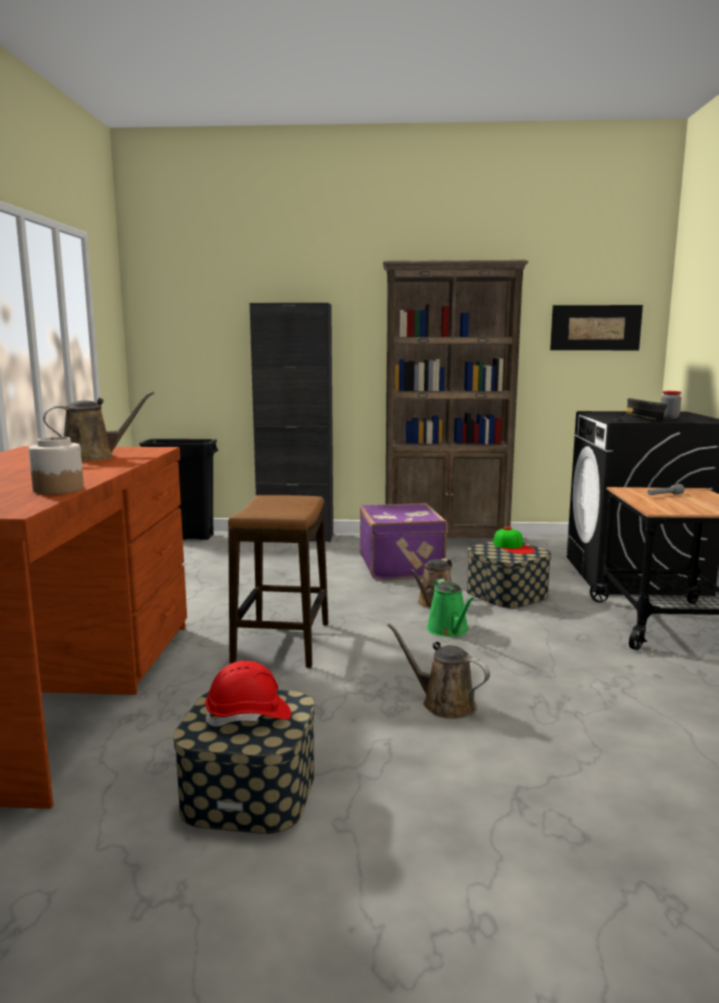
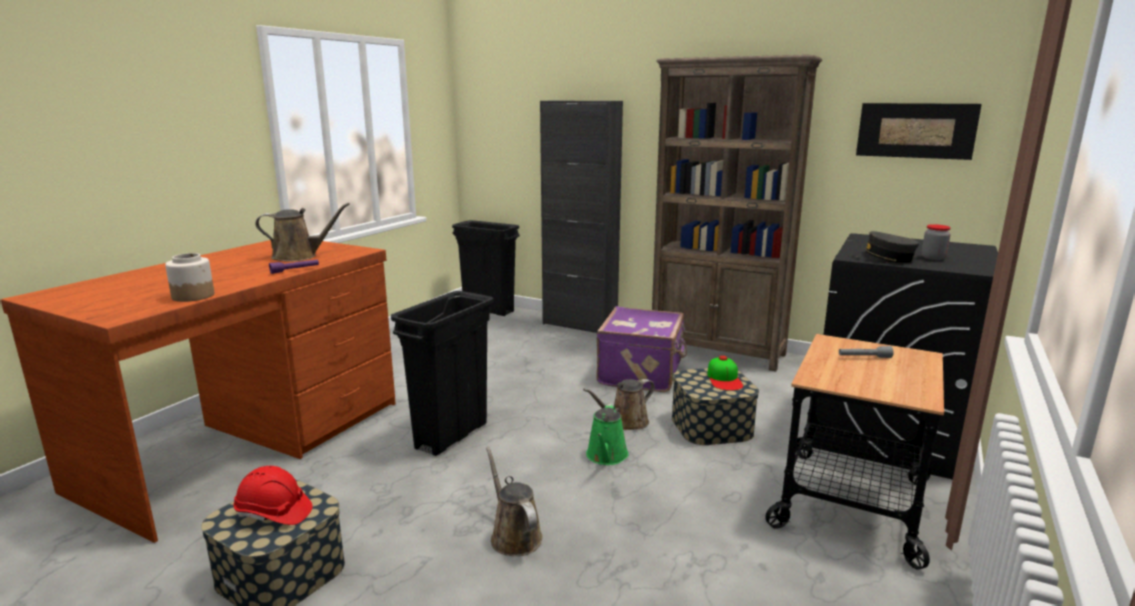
camera: 25 degrees right, 5 degrees up
stool [228,495,328,668] -> black trash can [391,291,493,456]
none -> purple flashlight [269,259,319,274]

